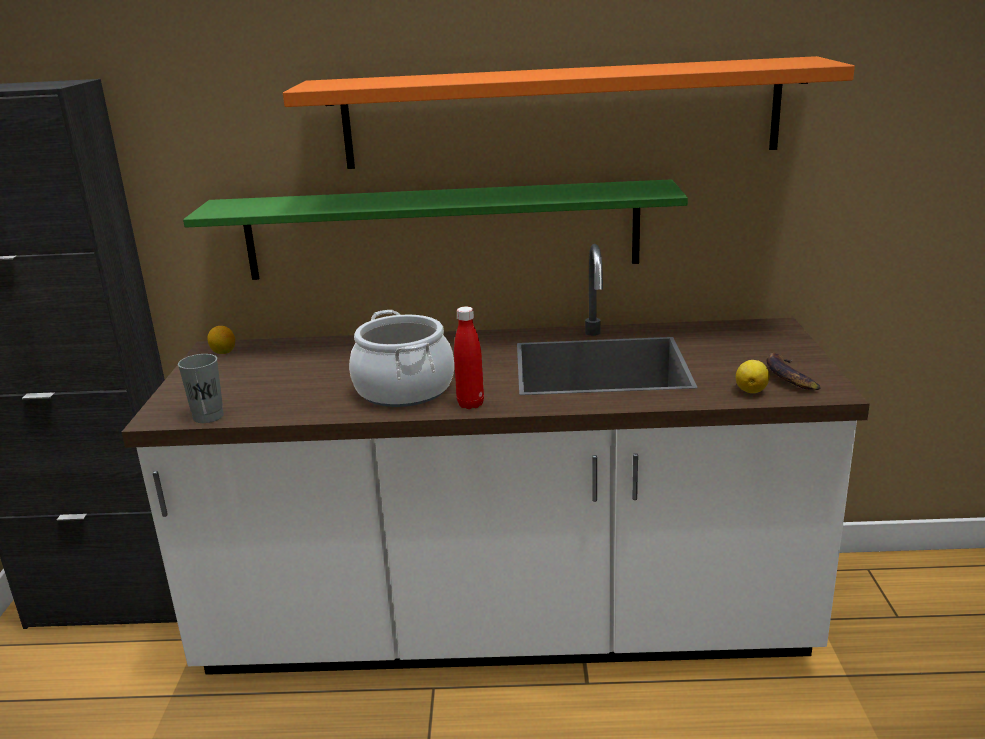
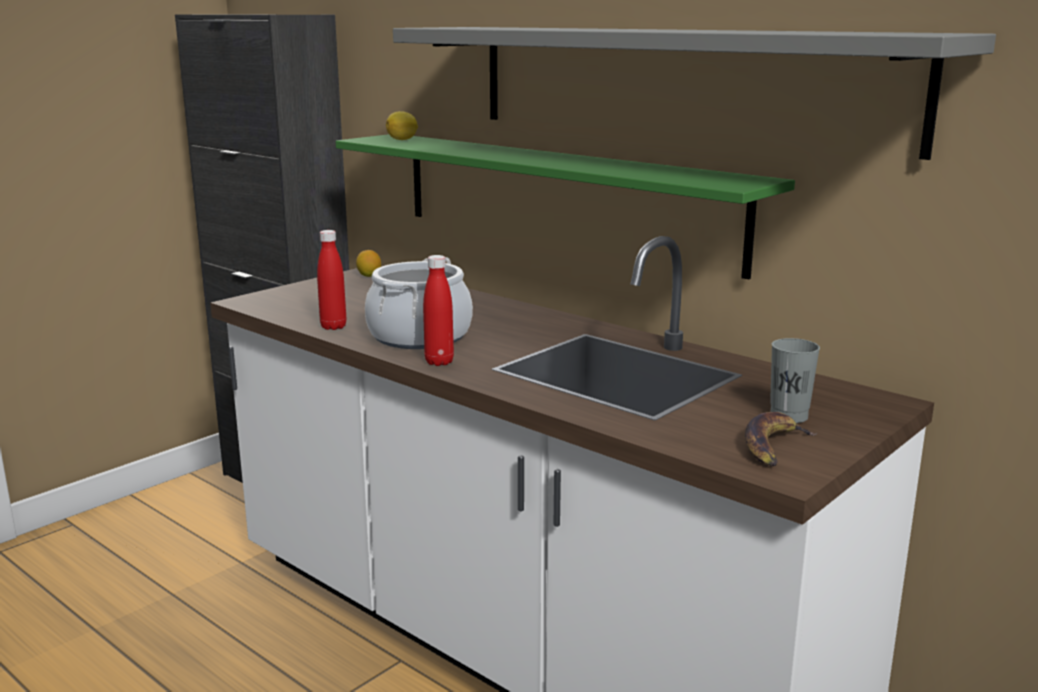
camera: 40 degrees right, 5 degrees down
grey cup [178,354,224,423] -> grey cup moved to [770,338,820,423]
orange shelf [283,56,855,169] -> grey shelf [393,27,996,160]
lemon [736,360,769,393] -> lemon moved to [386,111,418,140]
none -> red bottle [317,230,346,330]

